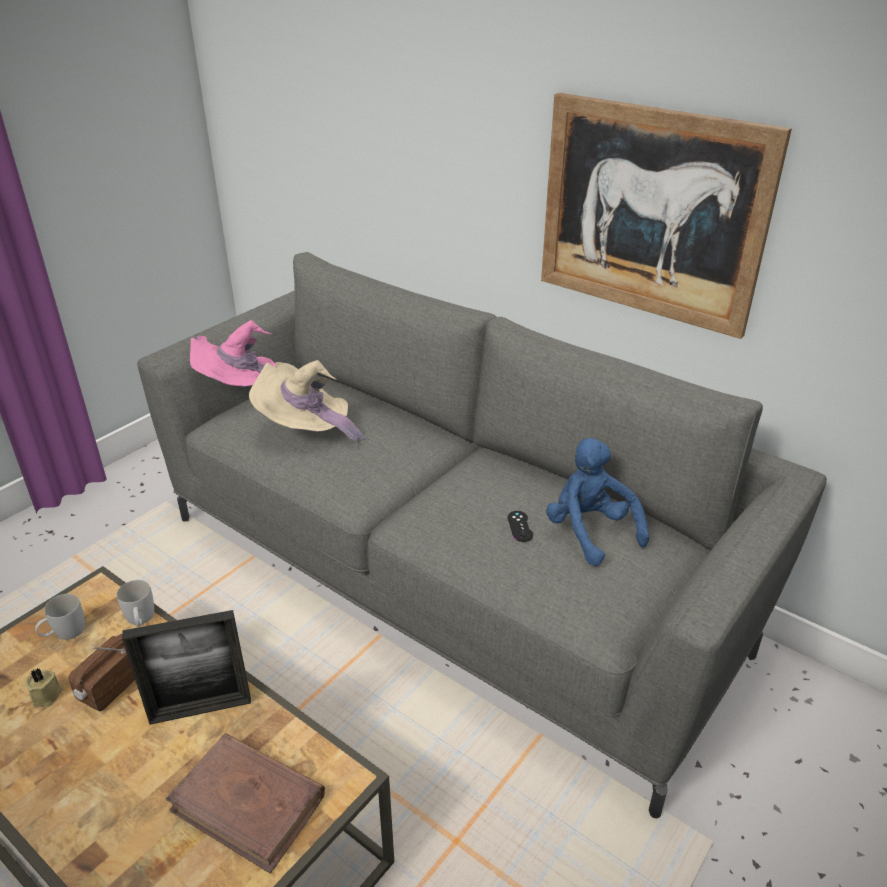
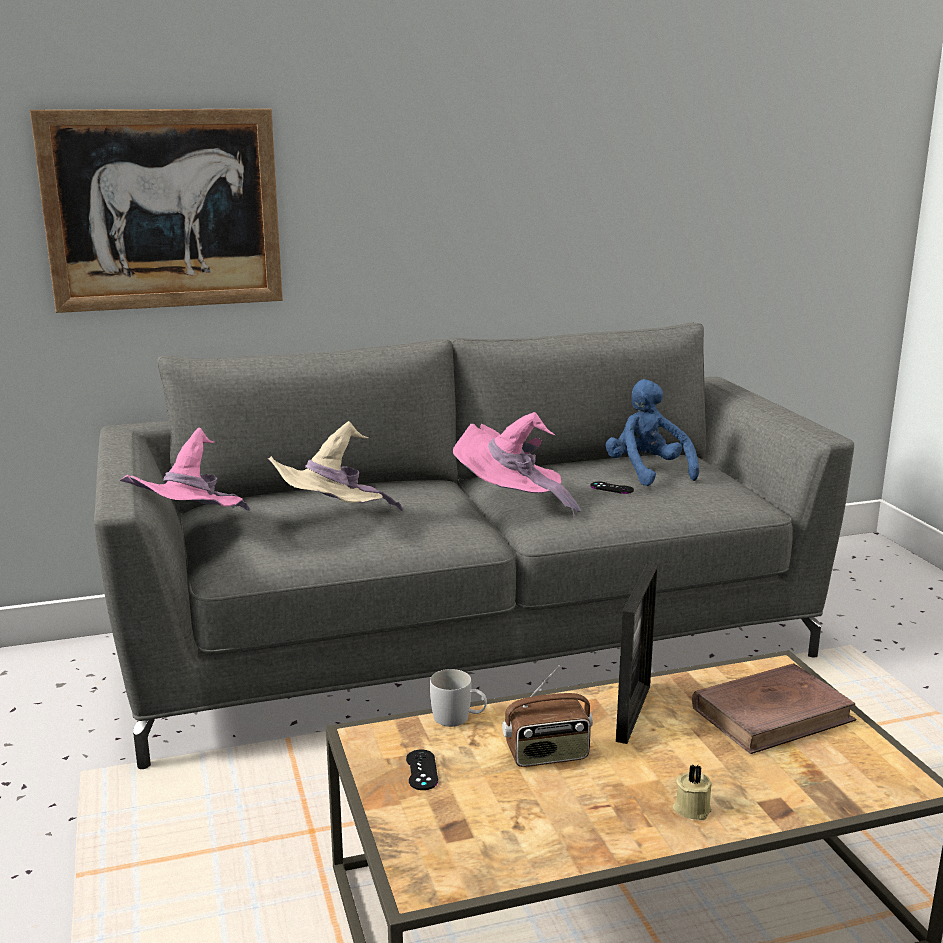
camera: 55 degrees left, 15 degrees down
beige candle [25,668,63,707] -> beige candle moved to [673,764,712,820]
white mug [35,594,85,640] -> black game controller [406,750,438,790]
radio [68,634,135,711] -> radio turned 75 degrees counterclockwise [502,666,593,767]
picture [541,93,792,339] -> picture moved to [30,109,283,313]
blue plush toy [546,438,649,566] -> blue plush toy turned 60 degrees clockwise [605,379,699,486]
none -> pink hat [453,412,582,518]

